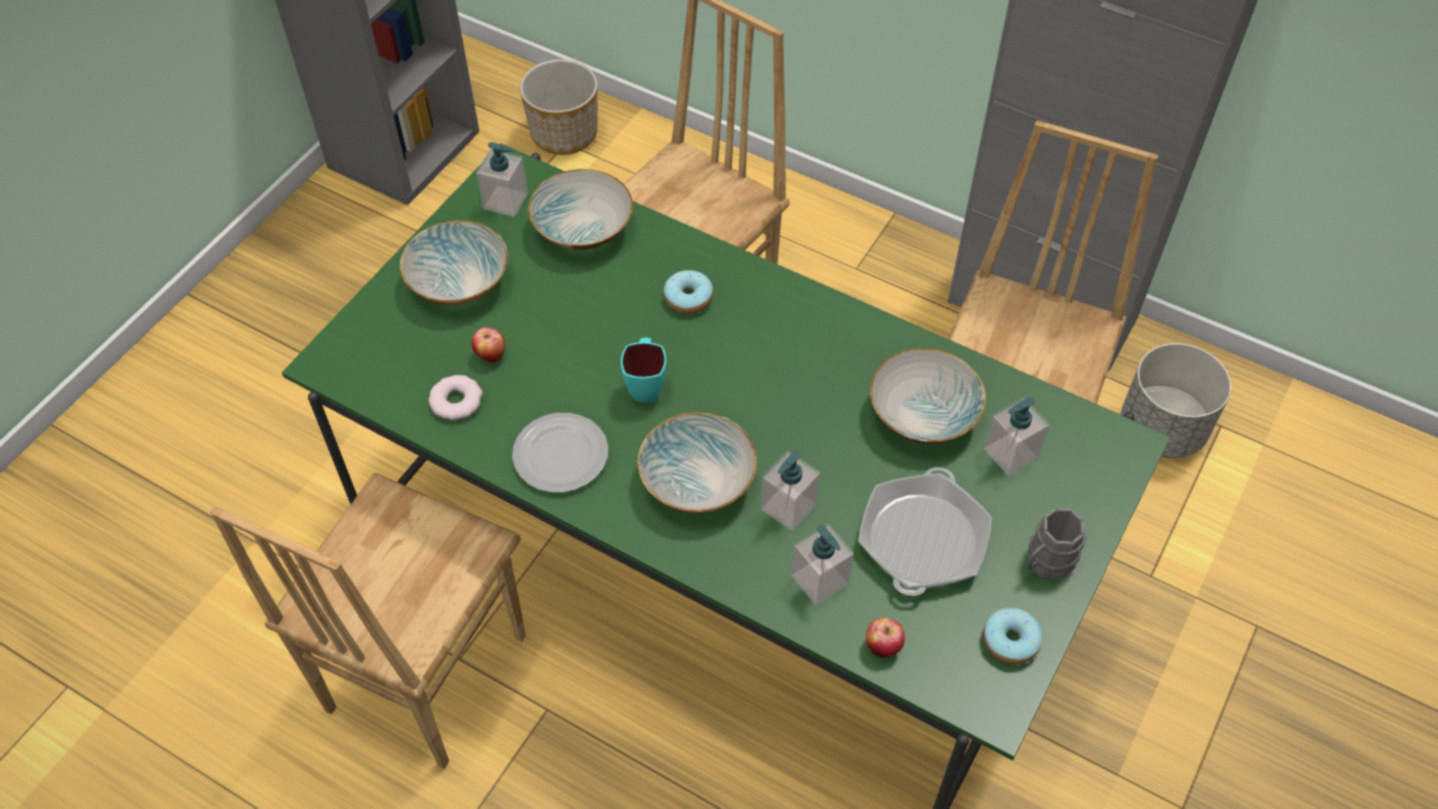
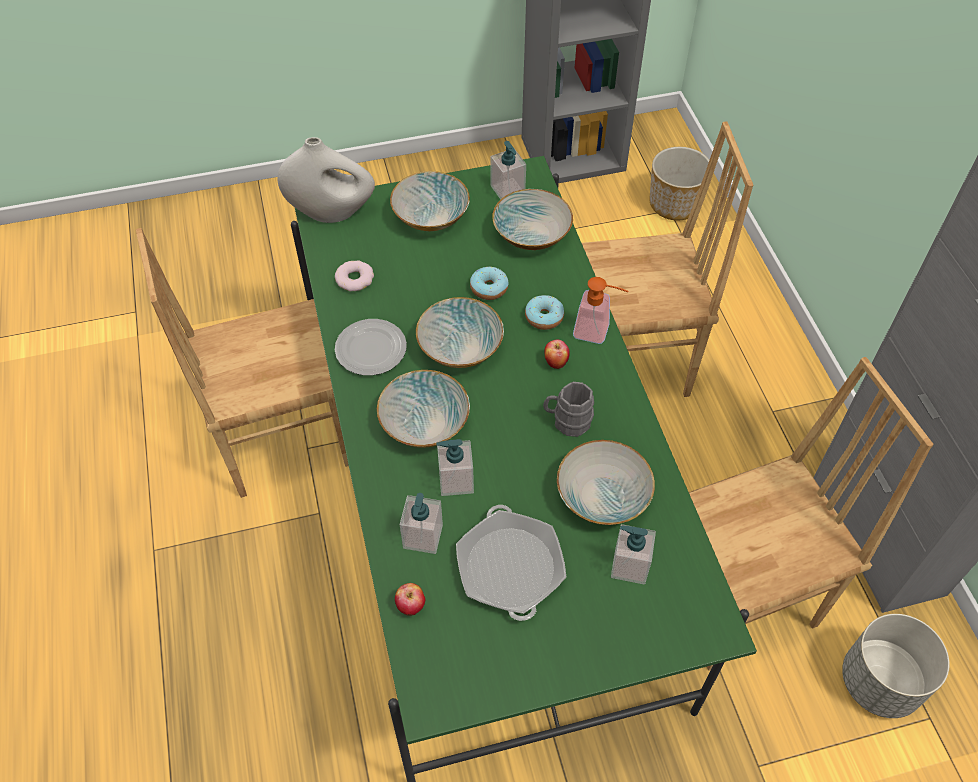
camera: 45 degrees right, 0 degrees up
apple [471,327,505,363] -> apple moved to [544,340,570,369]
turquoise mug [621,337,666,402] -> bowl [416,297,504,368]
frying pan [858,467,992,596] -> frying pan turned 105 degrees clockwise [456,505,566,621]
donut [983,608,1043,664] -> donut moved to [470,267,509,300]
grey mug [1026,508,1086,580] -> grey mug moved to [543,382,594,437]
none -> white vase [277,137,375,223]
none -> soap dispenser [573,277,629,344]

